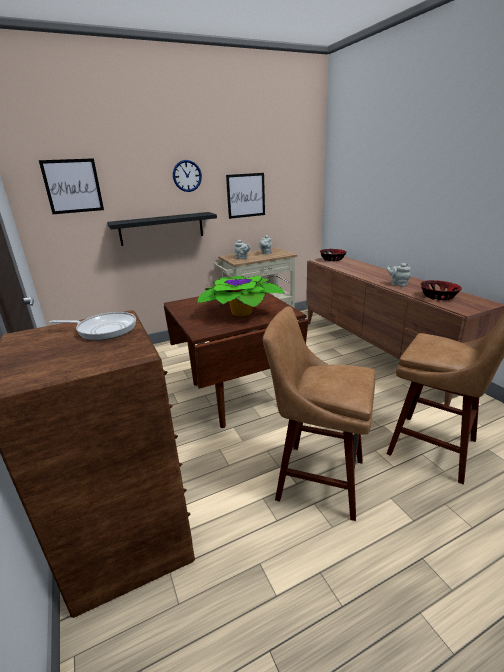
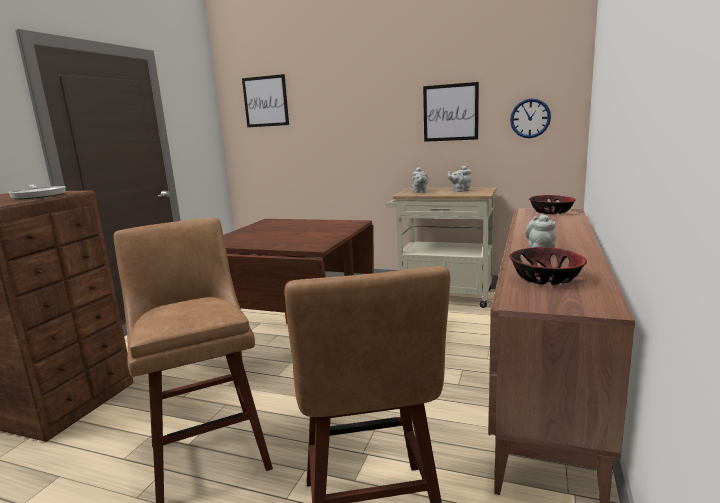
camera: 45 degrees right, 10 degrees down
black shelf [107,212,217,246] -> none
wall clock [173,160,202,192] -> wall clock moved to [510,98,551,138]
potted plant [197,276,285,316] -> none

